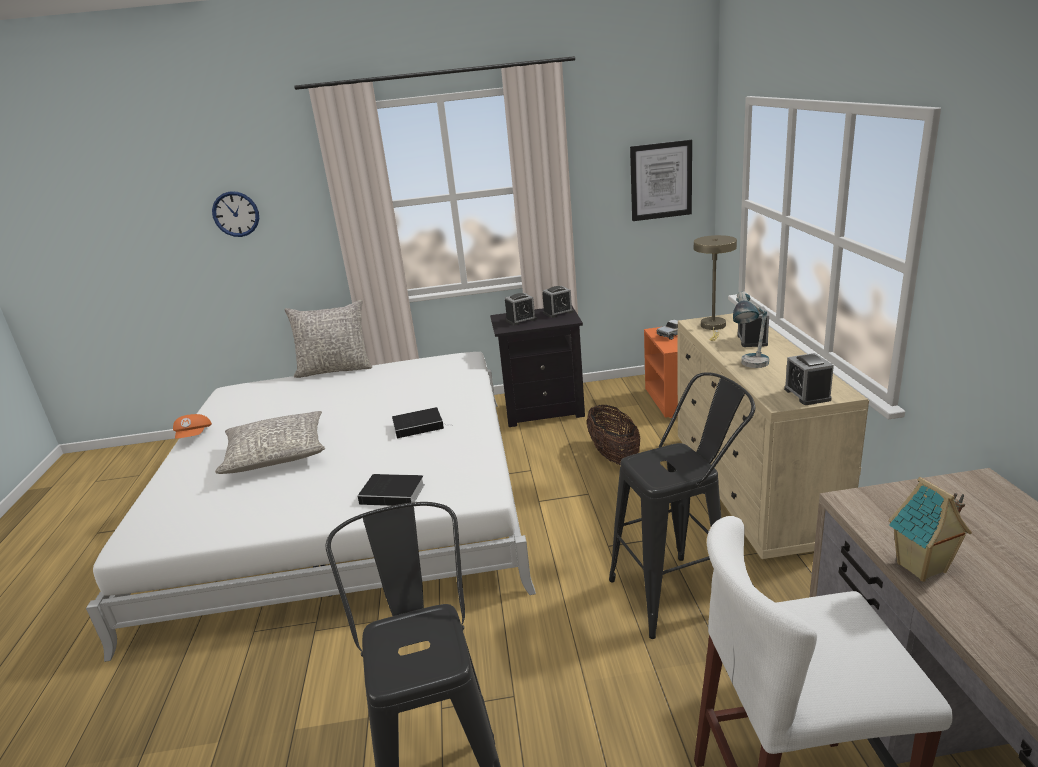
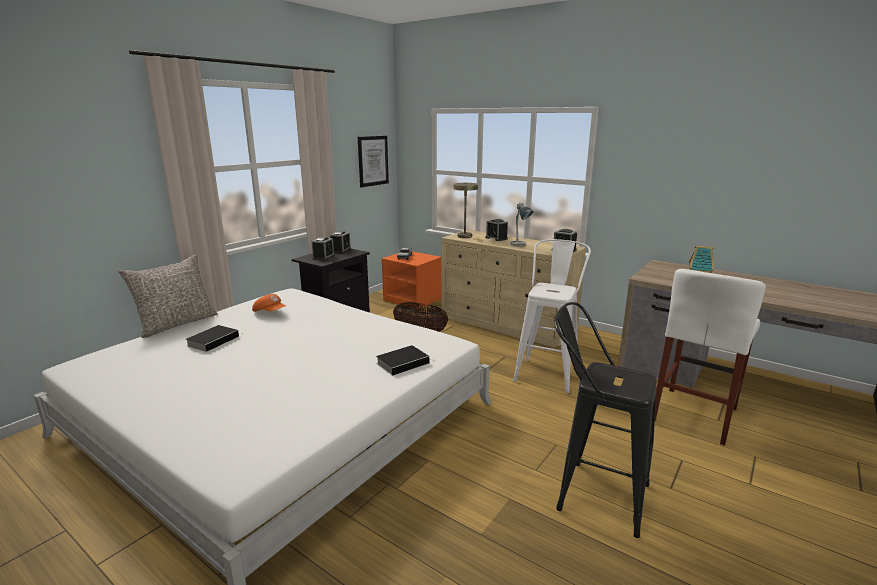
camera: 50 degrees left, 5 degrees down
orange cap [173,414,212,439] -> orange cap moved to [252,294,286,312]
wall clock [212,191,259,237] -> none
grey pillow [215,411,325,474] -> none
book [392,407,452,438] -> book moved to [186,325,243,352]
black stool [609,372,755,639] -> white stool [513,239,591,393]

